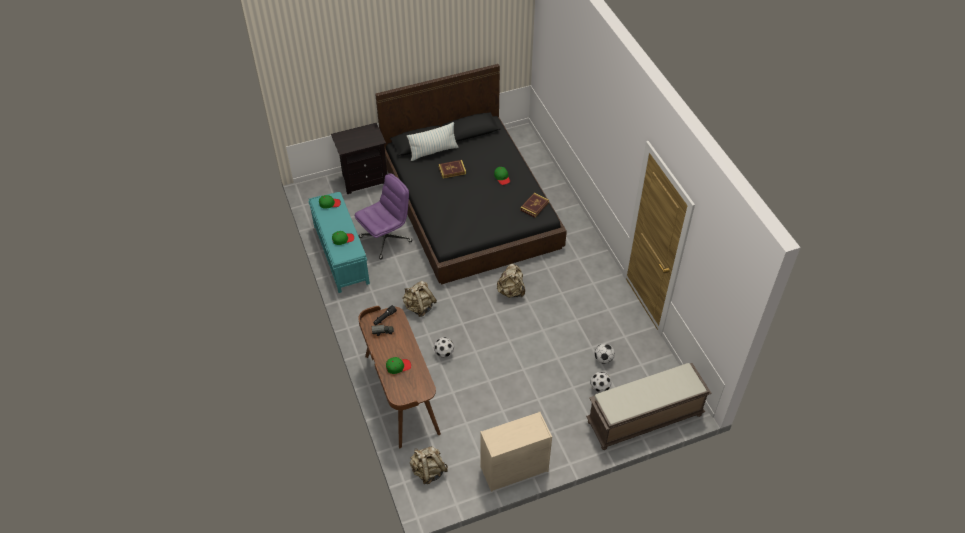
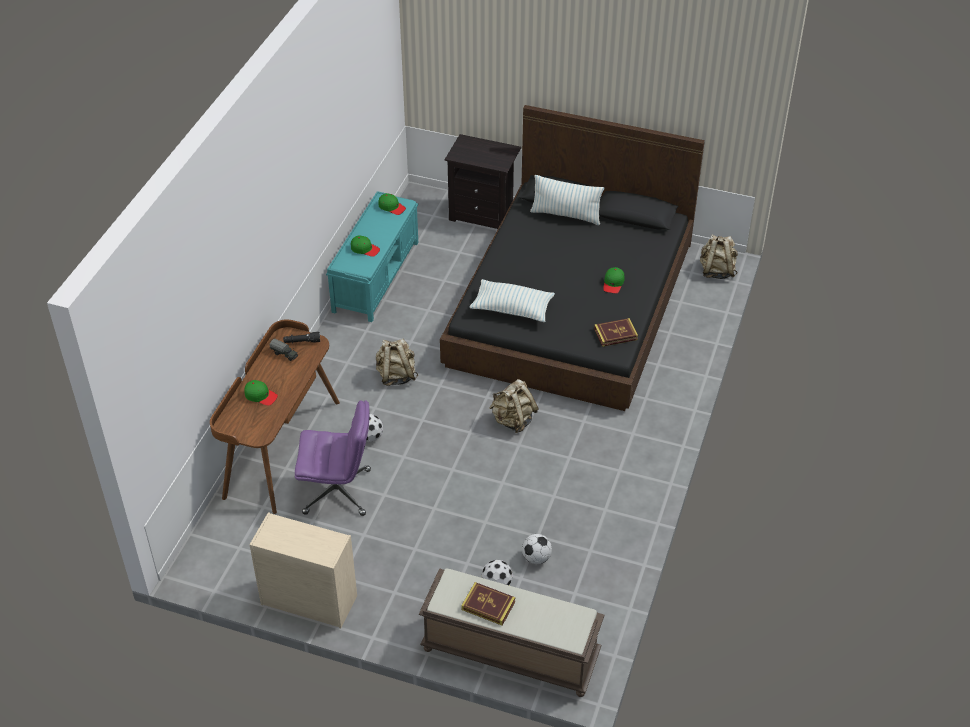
camera: 40 degrees right, 5 degrees down
purple office chair [355,173,412,259] -> purple office chair moved to [295,400,371,516]
beige backpack [410,446,448,484] -> beige backpack moved to [700,234,738,279]
book [438,160,466,179] -> book moved to [461,582,515,625]
none -> pillow [470,279,555,322]

